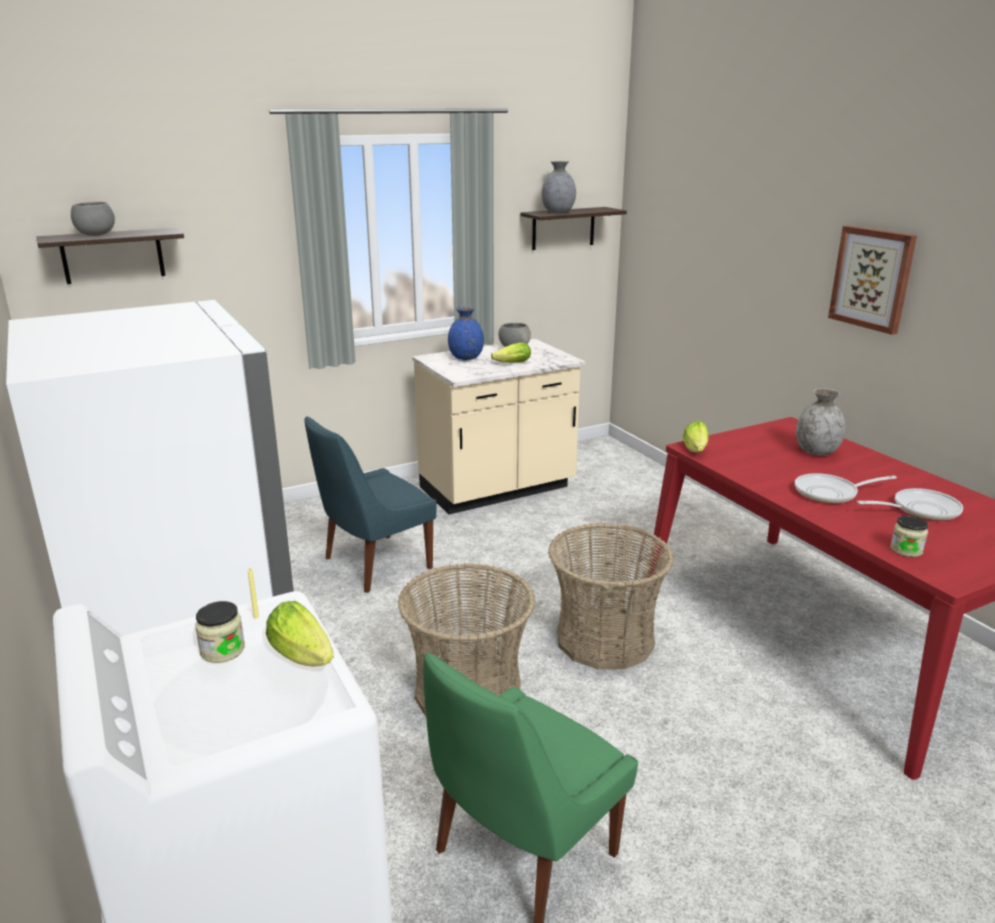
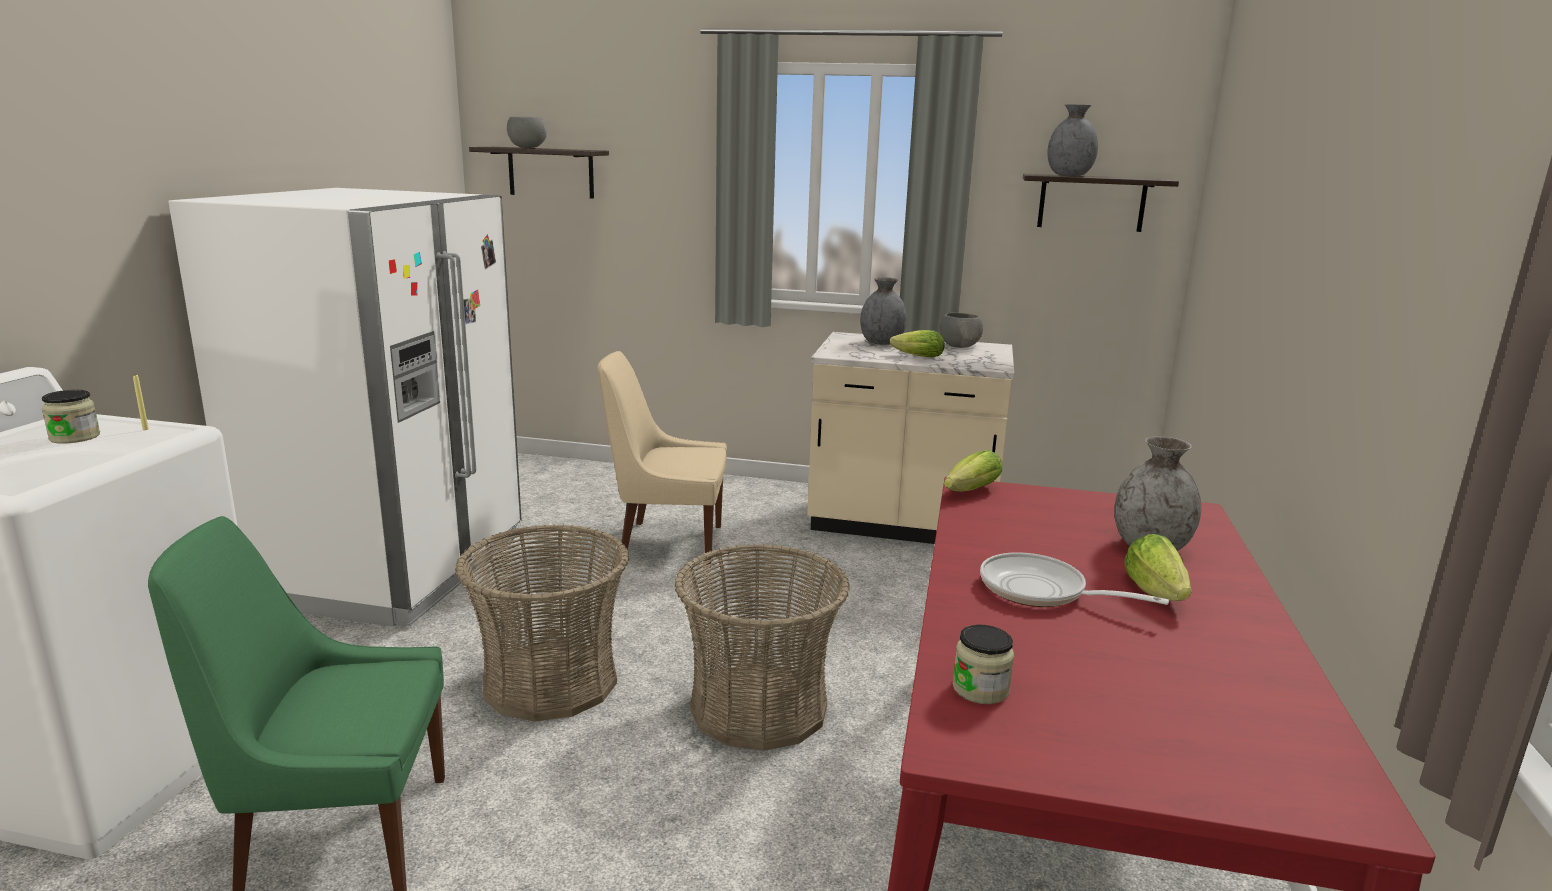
camera: 40 degrees right, 5 degrees down
lettuce [266,601,334,666] -> lettuce moved to [1124,534,1192,601]
blue chair [304,416,437,593] -> beige chair [597,351,727,568]
blue vase [448,307,484,360] -> grey vase [860,277,907,345]
picture [828,226,917,335] -> none
frying pan [857,488,963,521] -> none

